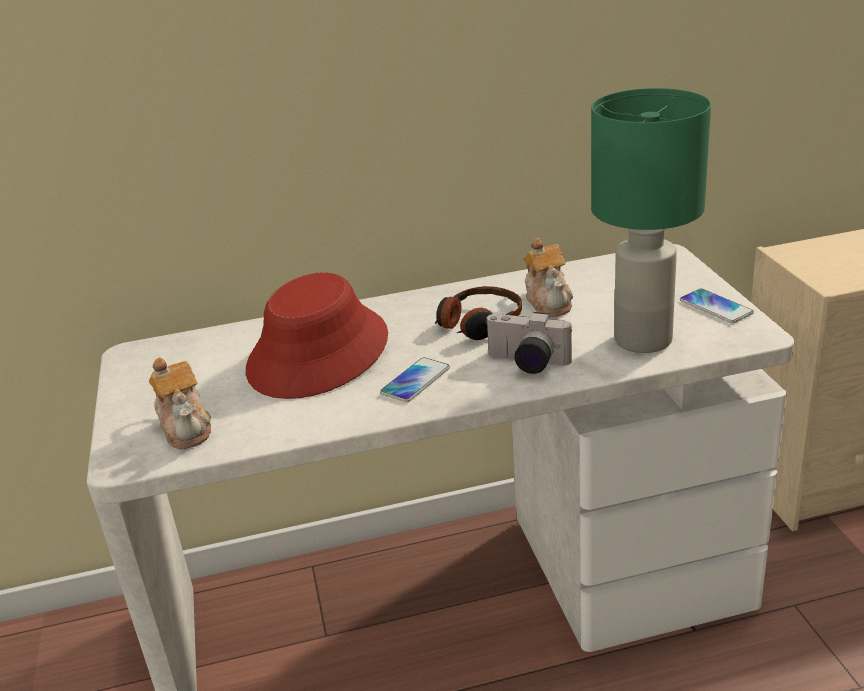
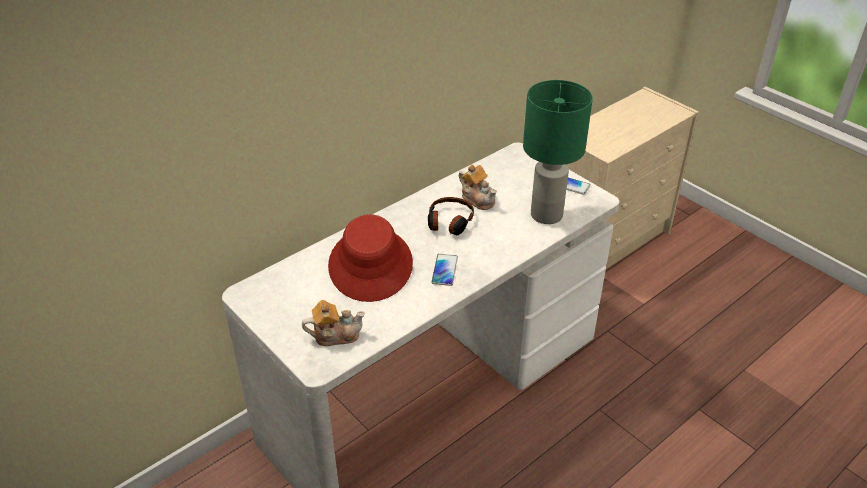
camera: 30 degrees left, 10 degrees up
teapot [149,357,211,449] -> teapot turned 45 degrees counterclockwise [302,300,365,346]
camera [485,312,572,374] -> none

